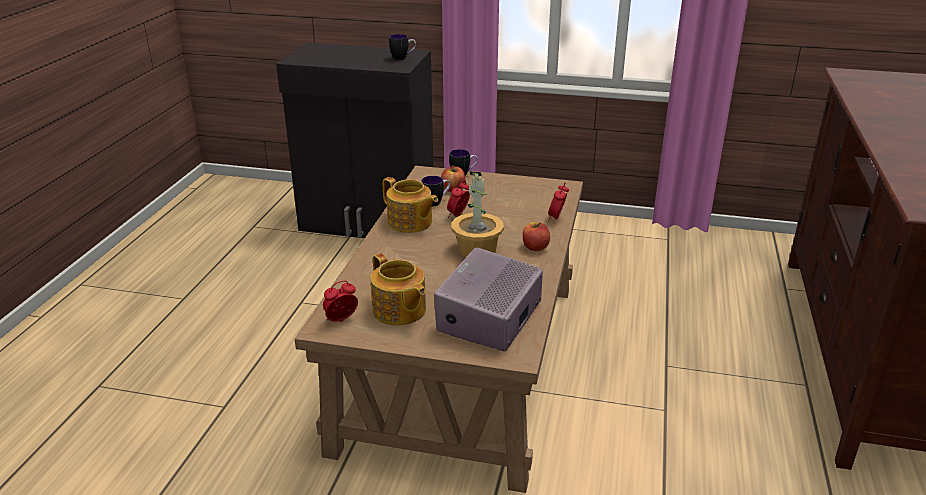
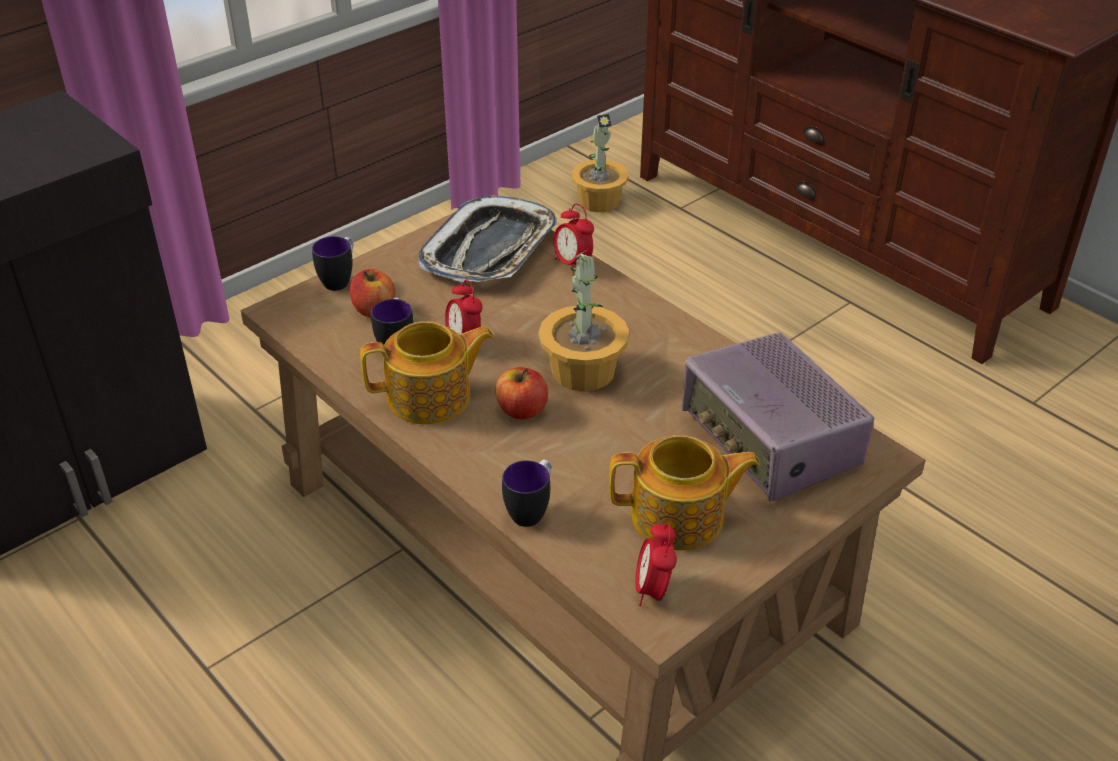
camera: 55 degrees left, 10 degrees up
mug [389,34,416,60] -> mug moved to [502,460,551,527]
apple [523,222,550,251] -> apple moved to [495,367,548,419]
none -> tray [418,196,557,282]
none -> potted plant [571,114,628,212]

